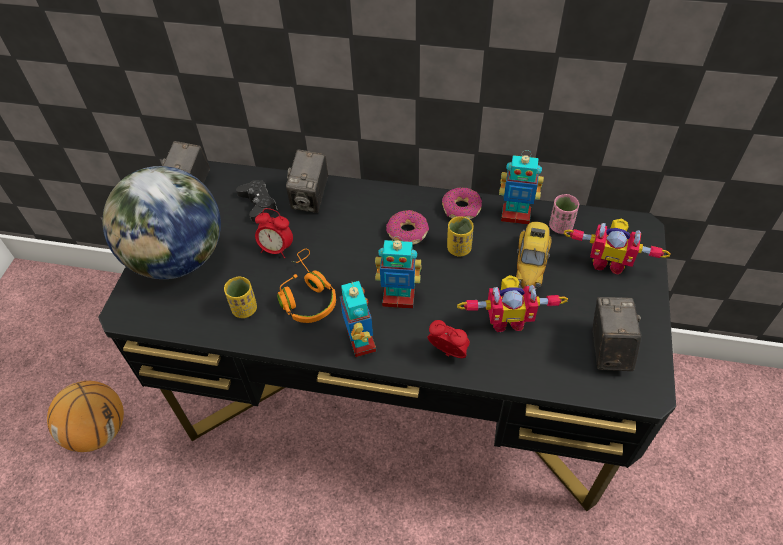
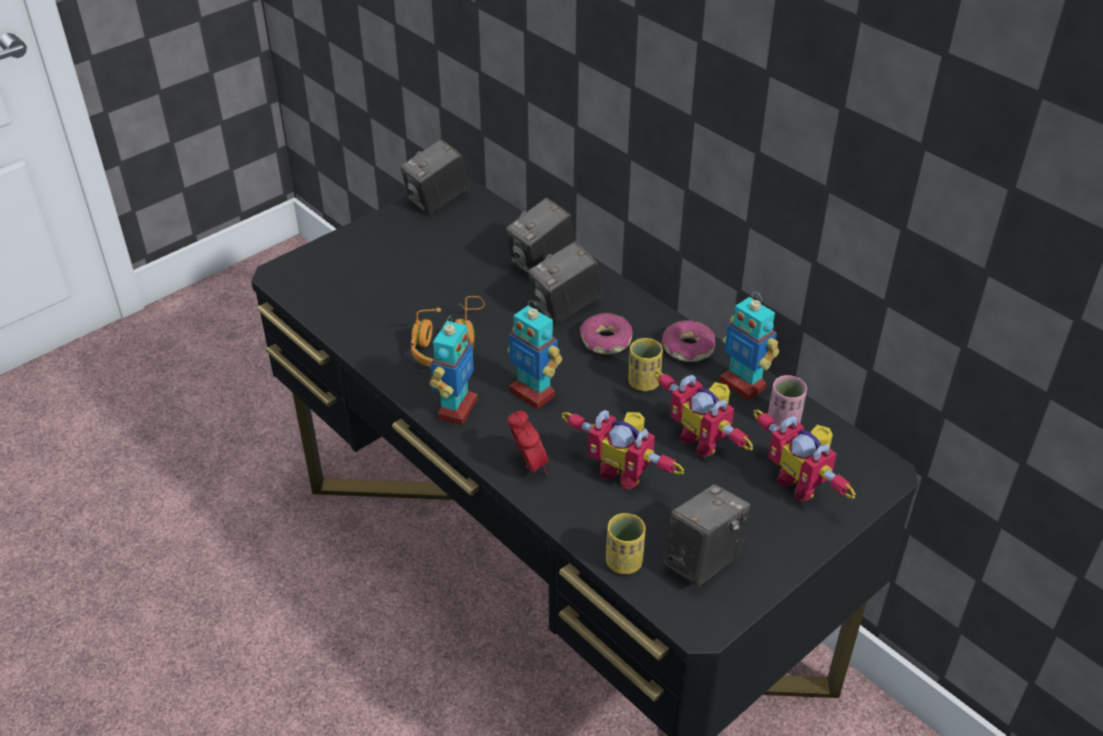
camera: 35 degrees right, 10 degrees down
basketball [47,381,124,452] -> none
globe [102,166,221,279] -> none
yellow cup [224,277,257,318] -> yellow cup moved to [606,513,646,574]
black game controller [236,180,278,222] -> none
alarm clock [255,208,293,258] -> none
toy car [516,222,551,290] -> toy robot [654,371,753,457]
none -> camera [528,241,602,324]

